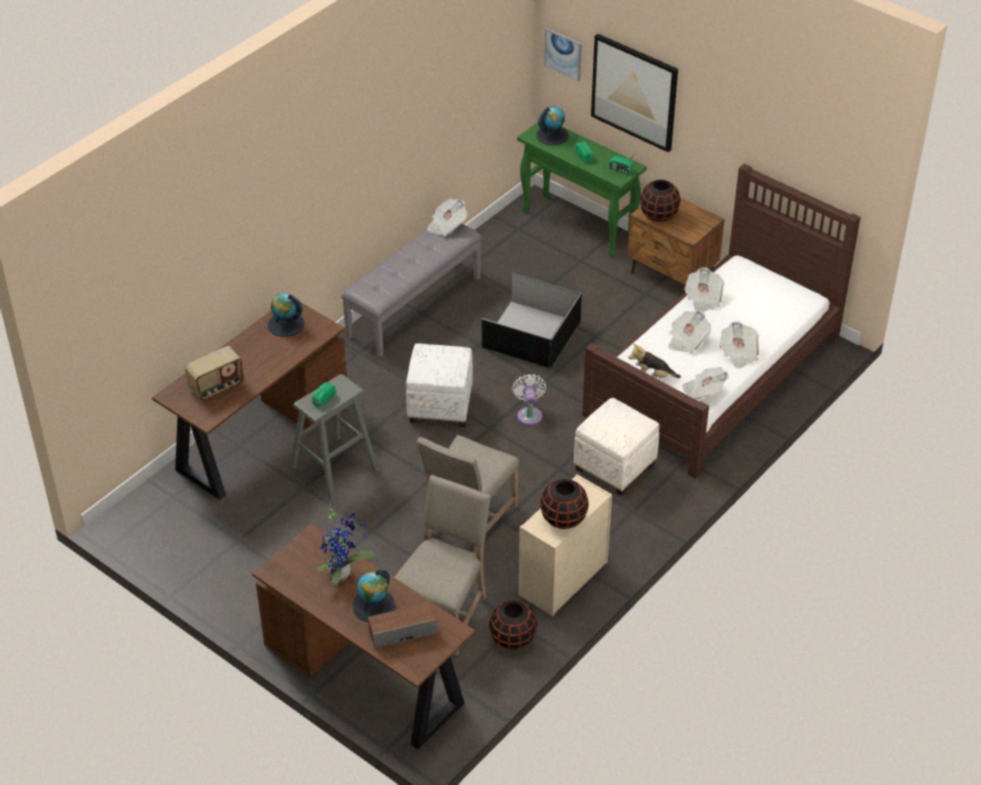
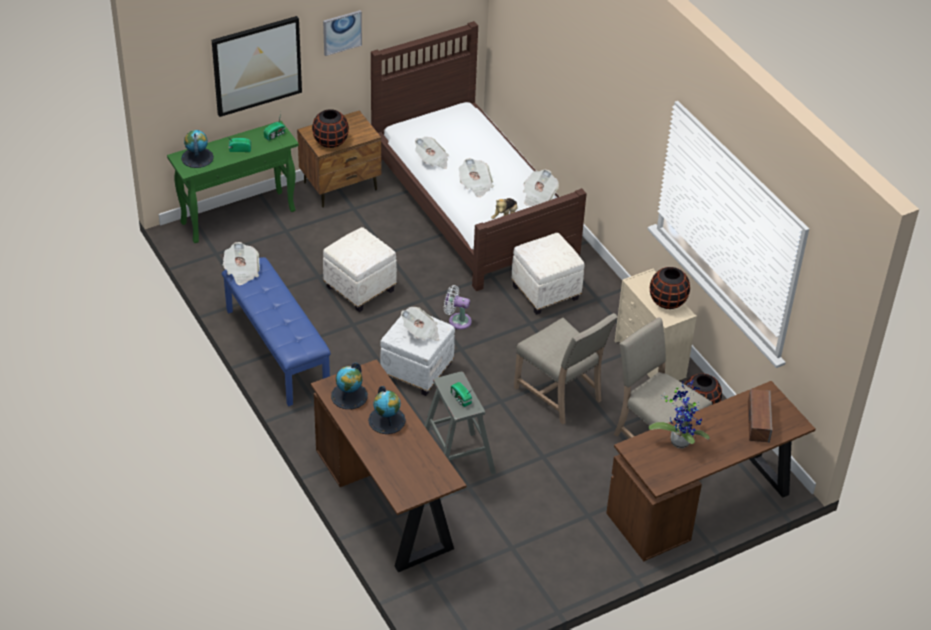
camera: 70 degrees left, 0 degrees up
radio [185,346,244,400] -> none
grey bench [341,223,482,357] -> blue bench [222,257,331,406]
globe [352,569,395,622] -> globe moved to [368,386,406,434]
black storage box [481,273,582,368] -> white ottoman [323,227,397,312]
picture [544,28,582,82] -> picture moved to [323,10,362,56]
newspaper [719,321,759,369] -> newspaper moved to [401,307,439,341]

